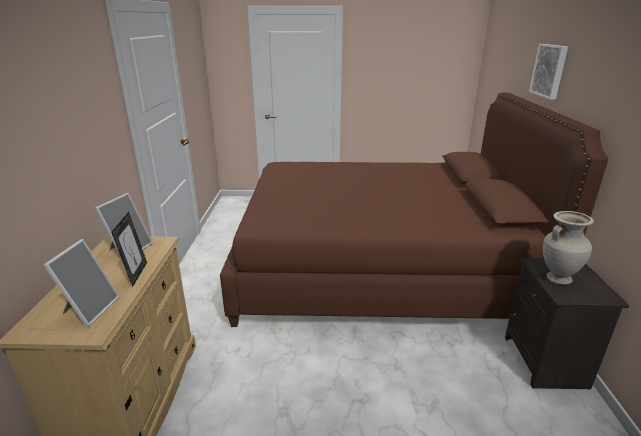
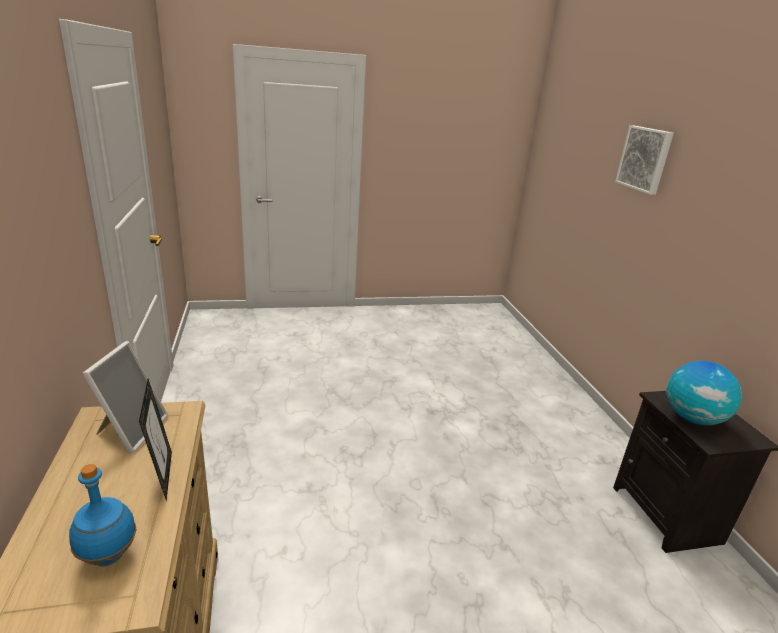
camera: 15 degrees left, 0 degrees up
picture frame [44,239,120,327] -> blue bottle [69,464,137,566]
brown bed [220,93,608,327] -> none
beige vase [543,211,594,285] -> globe [666,361,742,425]

